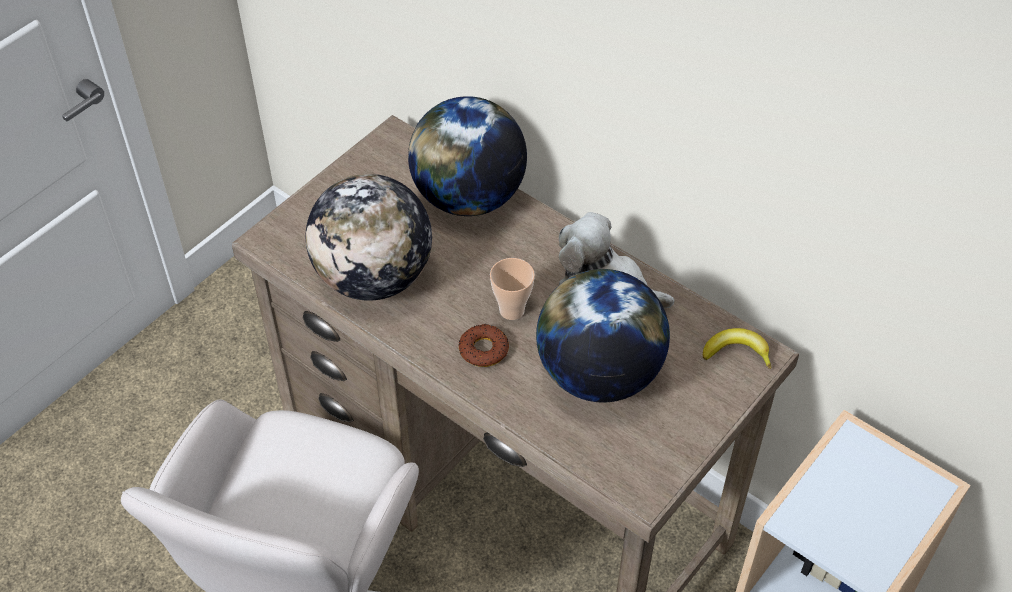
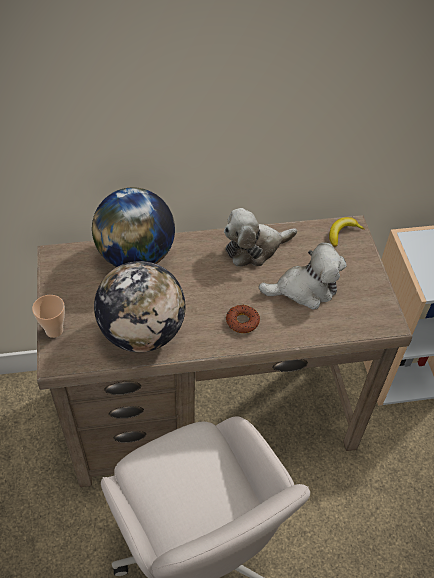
camera: 50 degrees left, 0 degrees up
cup [490,258,535,320] -> cup moved to [32,295,65,338]
globe [536,269,670,403] -> plush toy [258,243,347,309]

